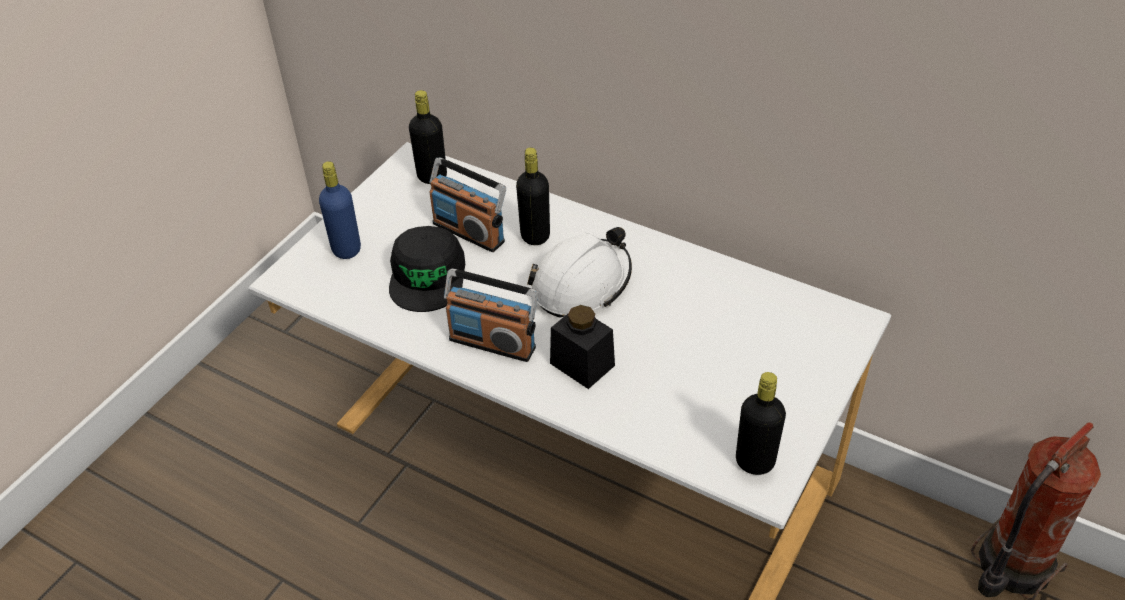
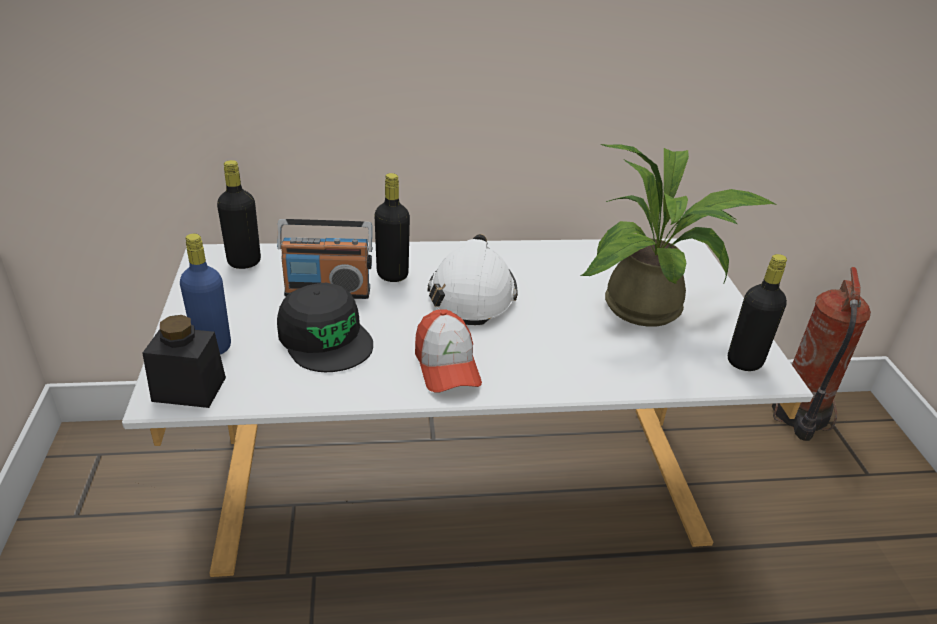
camera: 40 degrees left, 10 degrees down
radio [444,268,538,362] -> cap [415,309,482,393]
black jar [550,305,615,389] -> black jar moved to [143,315,226,408]
none -> potted plant [580,144,776,327]

